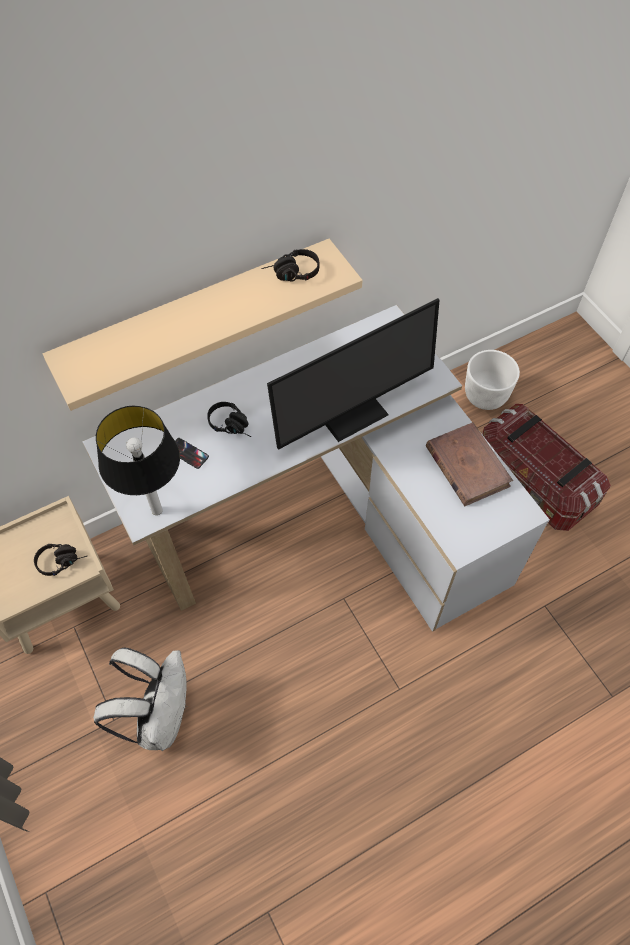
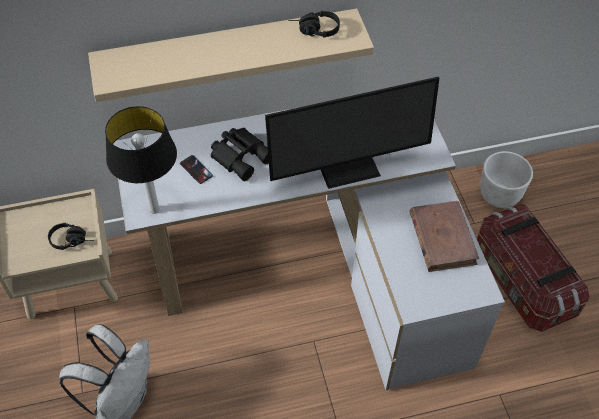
camera: 15 degrees right, 5 degrees down
black headphones [207,402,251,437] -> black binoculars [211,128,269,181]

